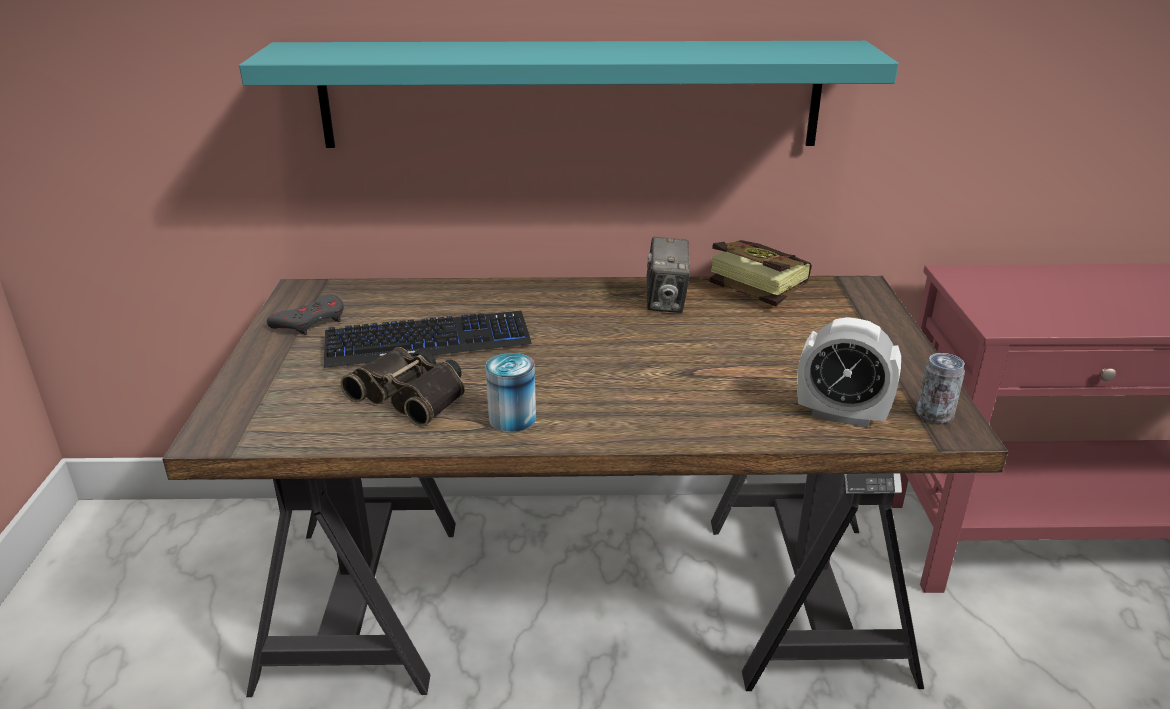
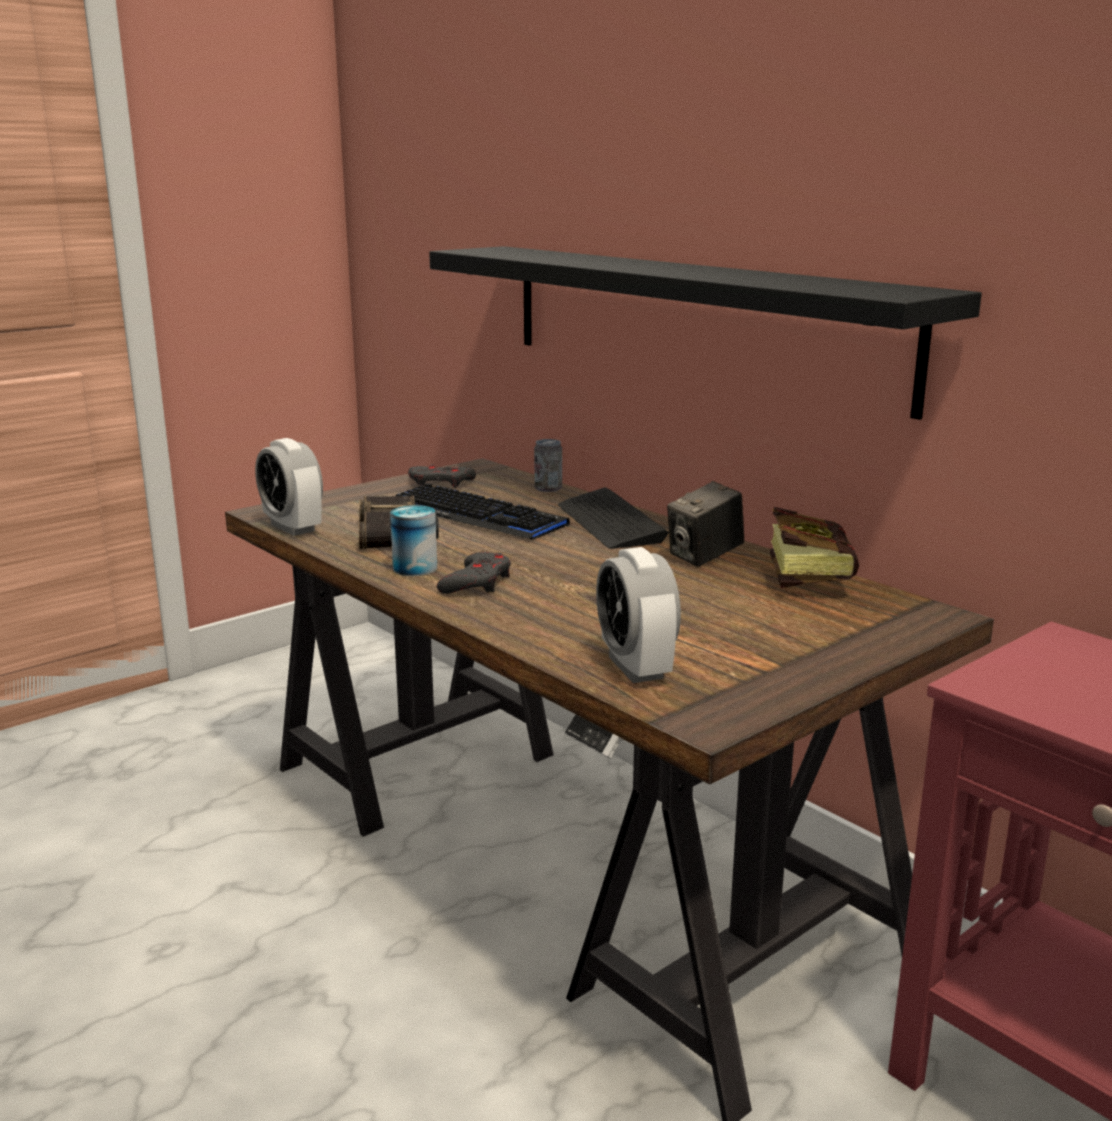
camera: 50 degrees right, 10 degrees down
turquoise shelf [239,41,899,148] -> black shelf [429,246,982,420]
can [916,353,965,424] -> can moved to [534,439,562,492]
none -> alarm clock [255,438,323,536]
none -> grey game controller [437,552,511,594]
none -> keyboard [558,488,669,549]

